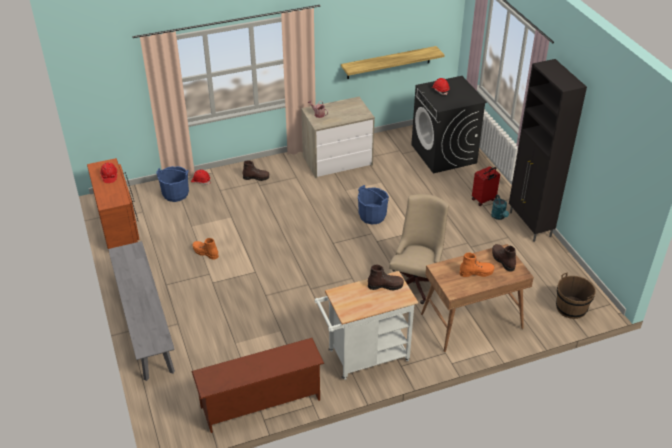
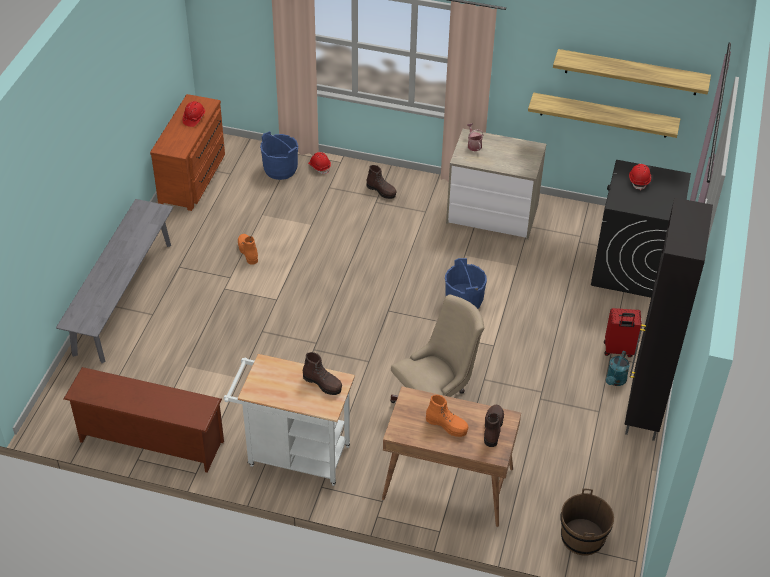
camera: 35 degrees right, 5 degrees up
none -> shelf [553,49,711,95]

